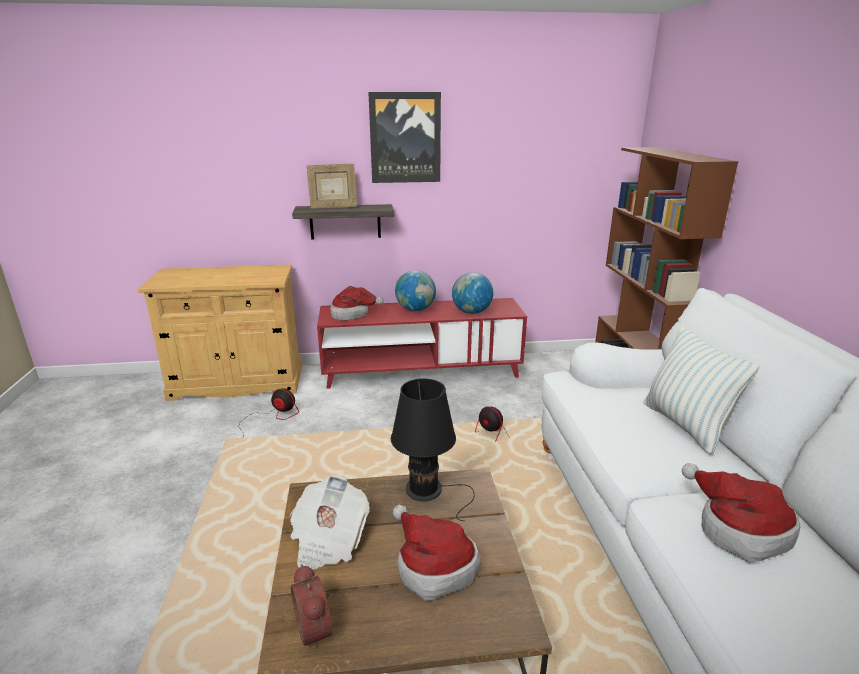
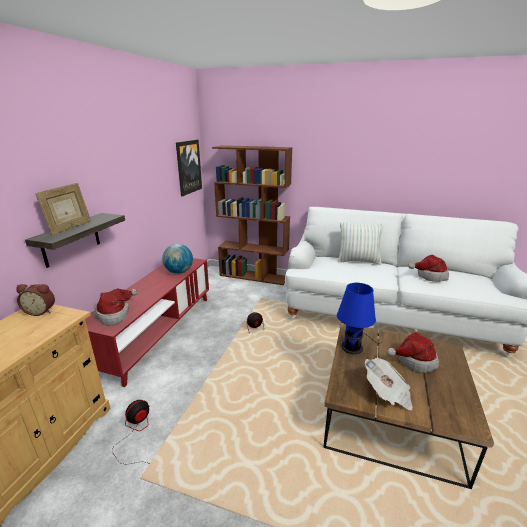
camera: 65 degrees left, 0 degrees up
alarm clock [291,564,332,651] -> alarm clock moved to [16,284,55,316]
picture [368,92,441,183] -> picture moved to [176,140,202,196]
black table lamp [391,378,475,521] -> blue table lamp [337,283,382,354]
globe [395,270,436,311] -> none

